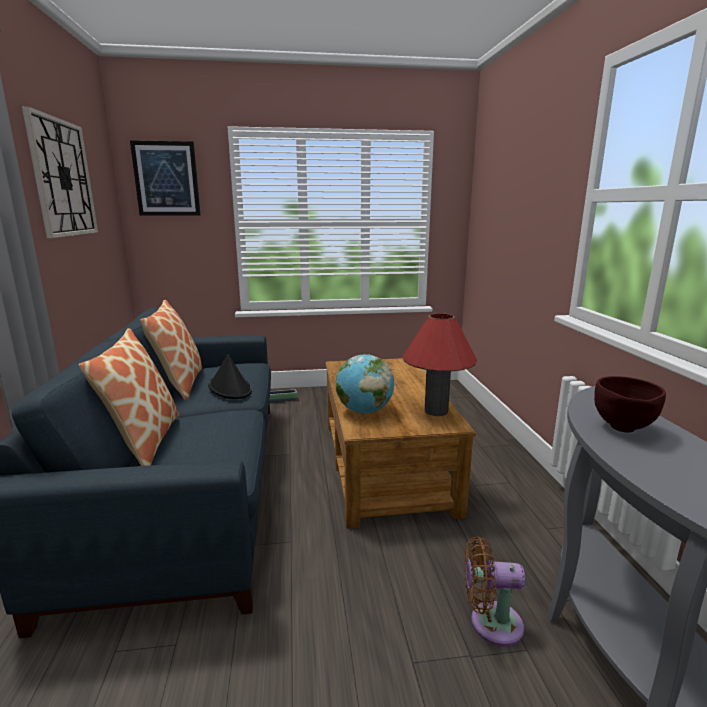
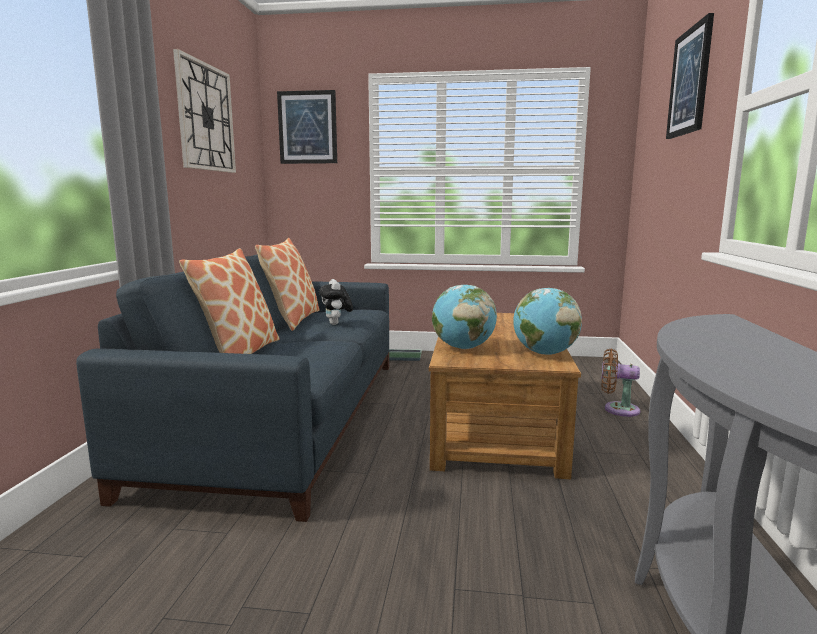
camera: 15 degrees right, 5 degrees down
black hat [208,354,252,399] -> plush toy [319,279,353,325]
red table lamp [403,313,477,416] -> globe [513,288,582,355]
brown fan [465,536,525,646] -> brown fan moved to [601,349,640,417]
brown bowl [594,376,666,432] -> none
none -> picture [666,13,714,139]

